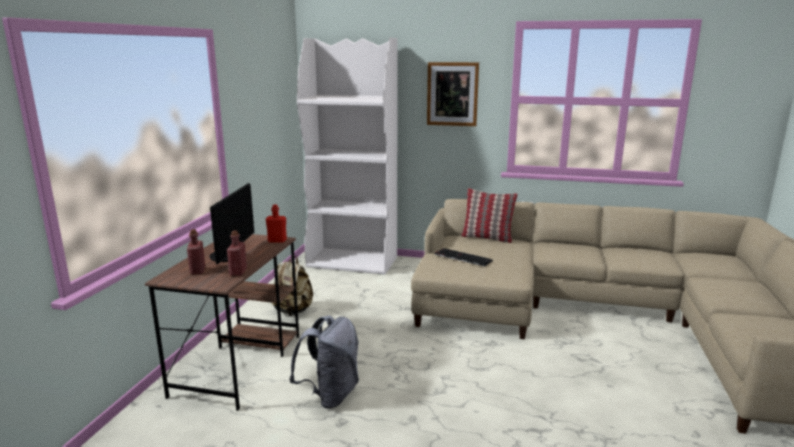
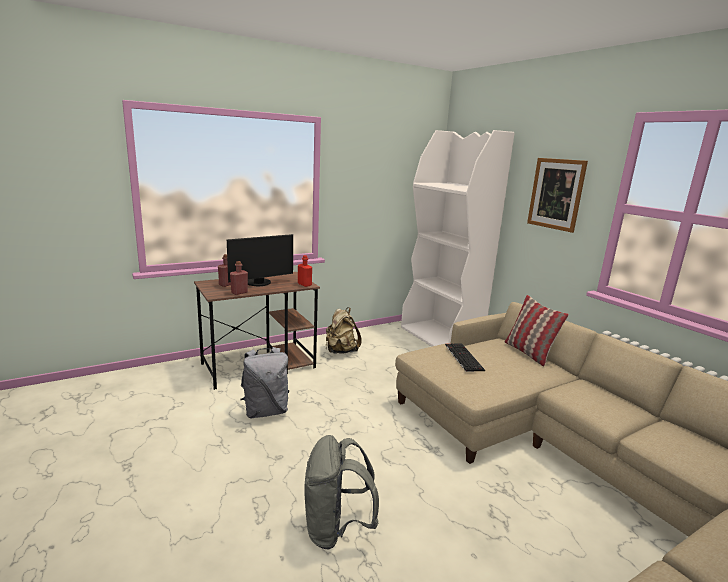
camera: 45 degrees right, 0 degrees up
none -> grey backpack [304,435,379,550]

